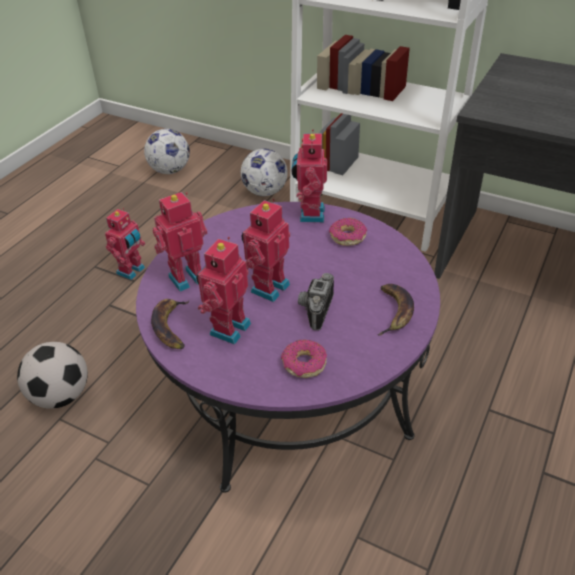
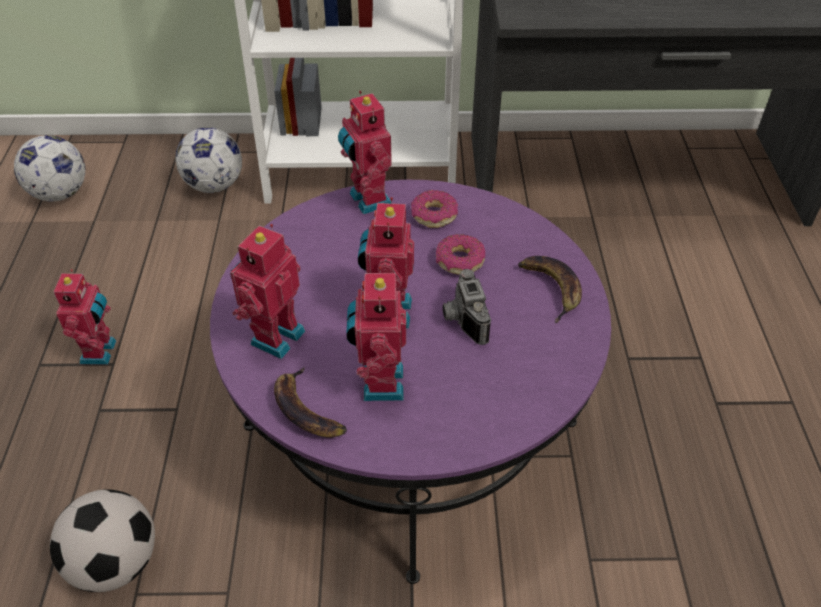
camera: 30 degrees left, 5 degrees up
donut [281,340,327,378] -> donut moved to [436,234,485,274]

